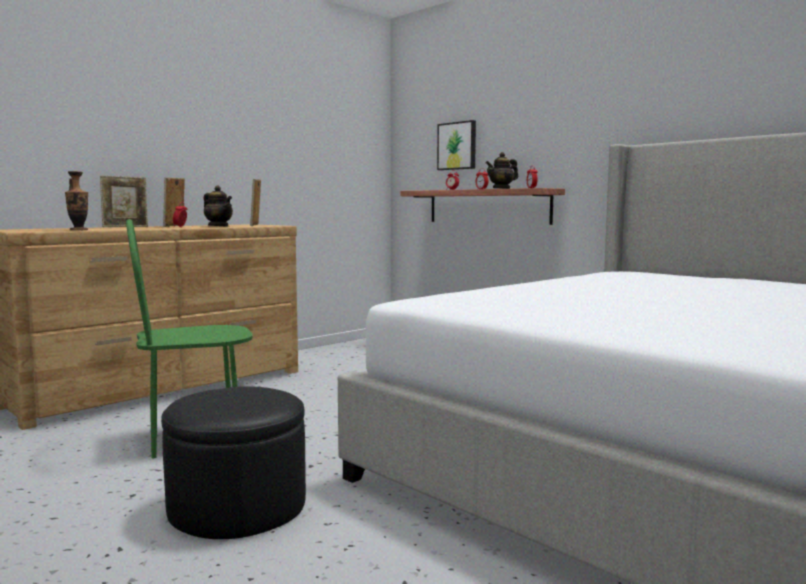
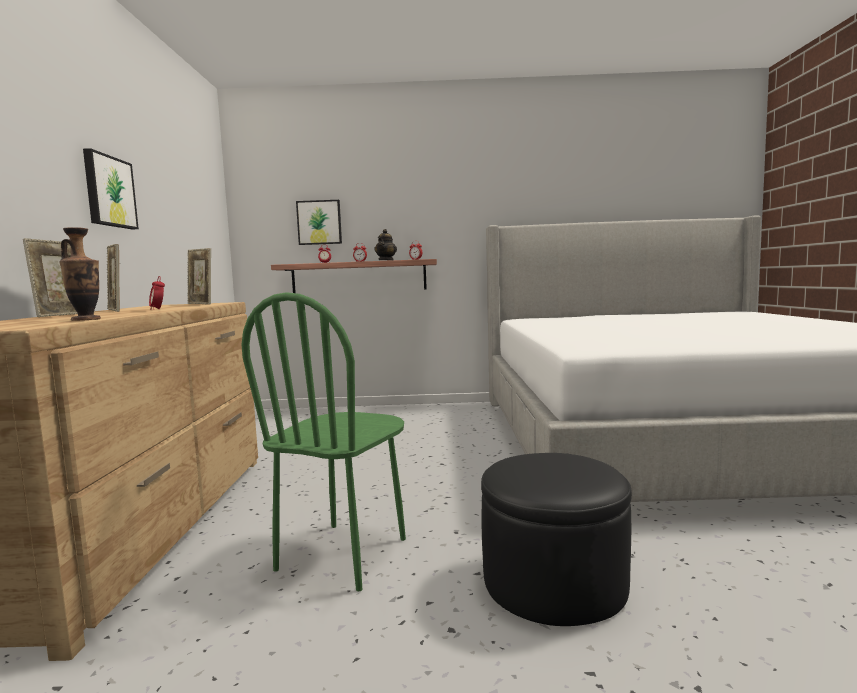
camera: 45 degrees left, 0 degrees up
teapot [204,185,233,227] -> none
none -> picture [83,148,139,229]

